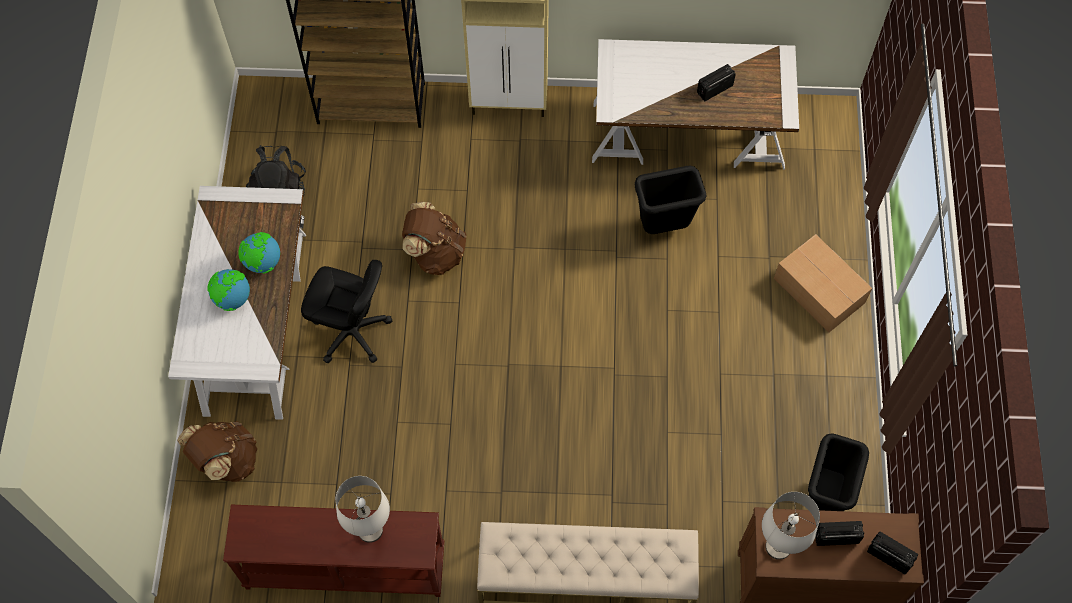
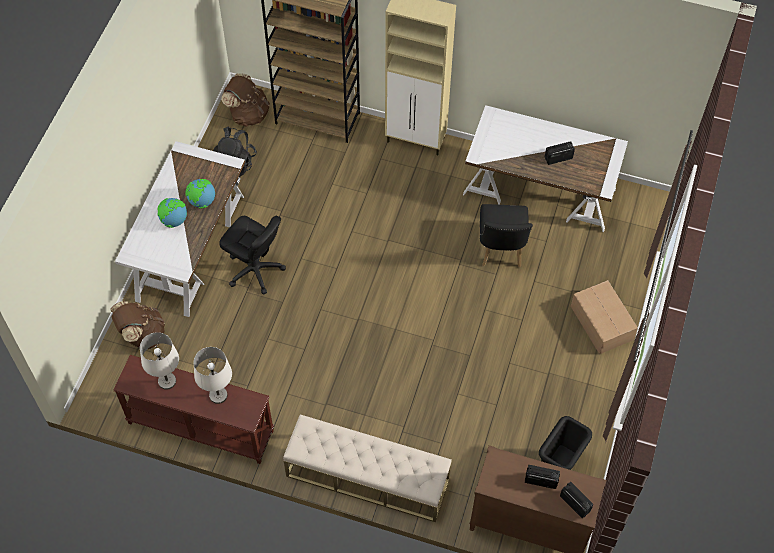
camera: 15 degrees right, 5 degrees down
brown backpack [402,202,466,275] -> brown backpack moved to [221,73,270,127]
black trash can [634,165,706,234] -> black chair [480,204,533,267]
white table lamp [762,492,820,560] -> white table lamp moved to [140,332,179,390]

